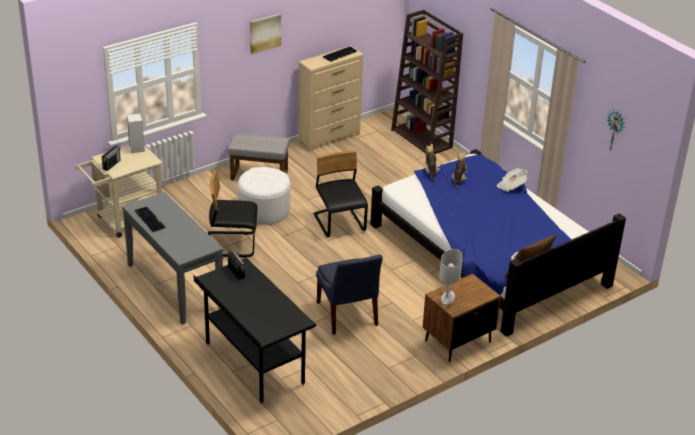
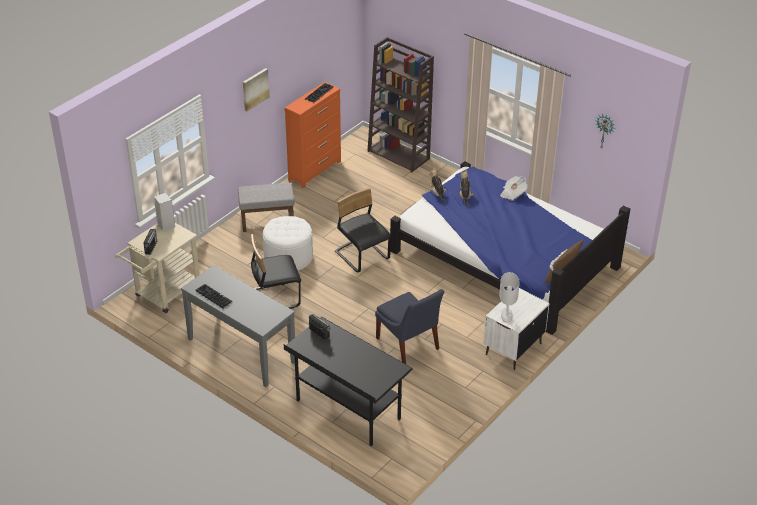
camera: 15 degrees left, 5 degrees up
beige dresser [298,46,364,152] -> orange dresser [284,82,341,188]
brown nightstand [423,274,501,362] -> white nightstand [483,288,549,370]

